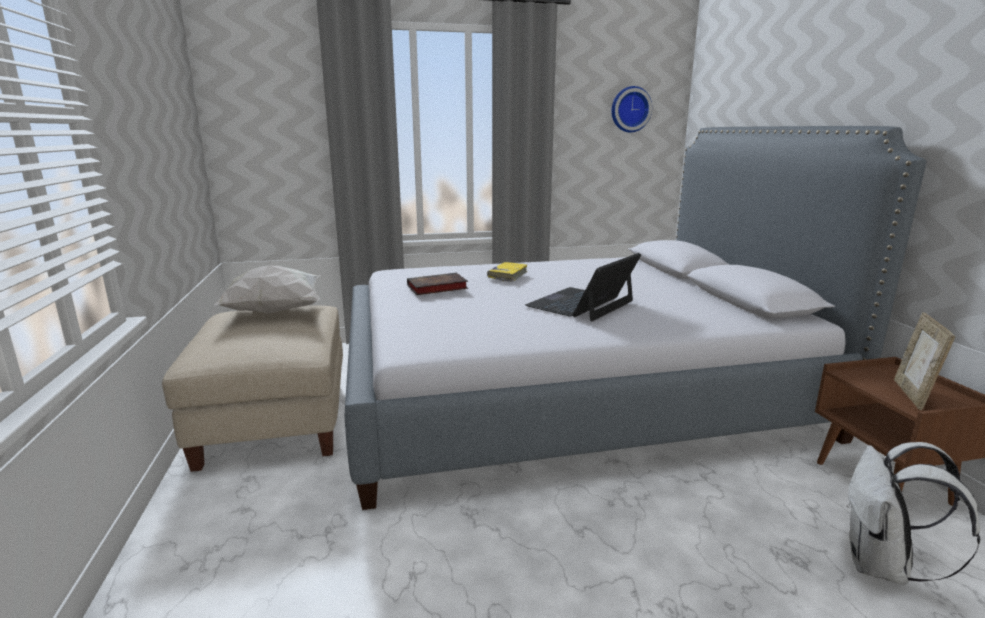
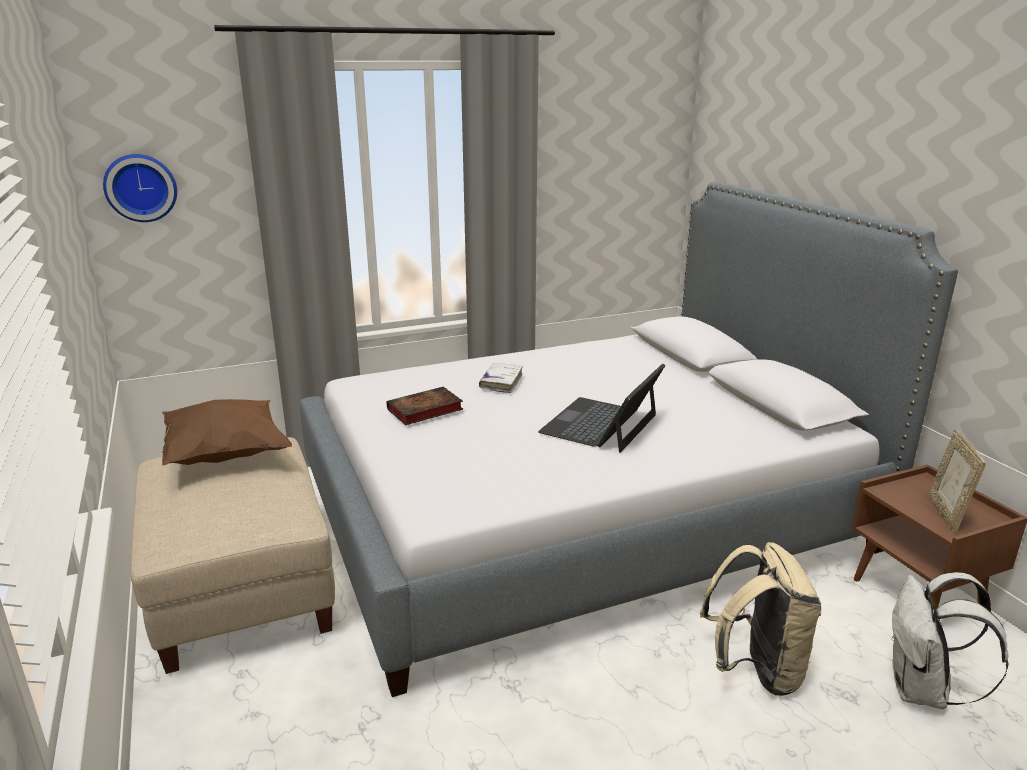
camera: 10 degrees left, 5 degrees up
white pillow [215,265,320,314] -> brown pillow [162,399,292,466]
yellow book [487,262,527,282] -> white book [479,363,523,393]
wall clock [611,86,652,132] -> wall clock moved to [103,154,177,222]
none -> beige backpack [700,542,822,696]

